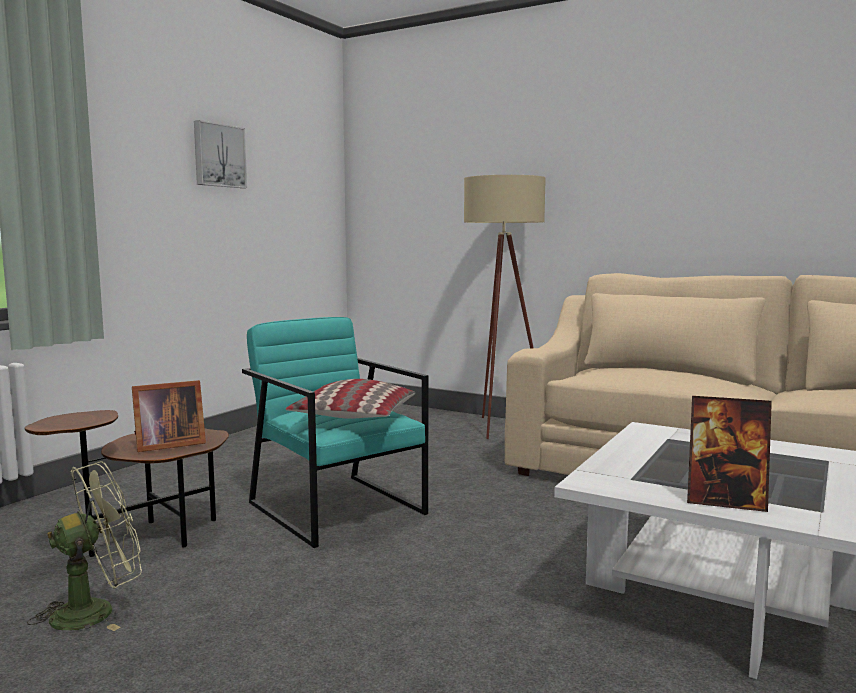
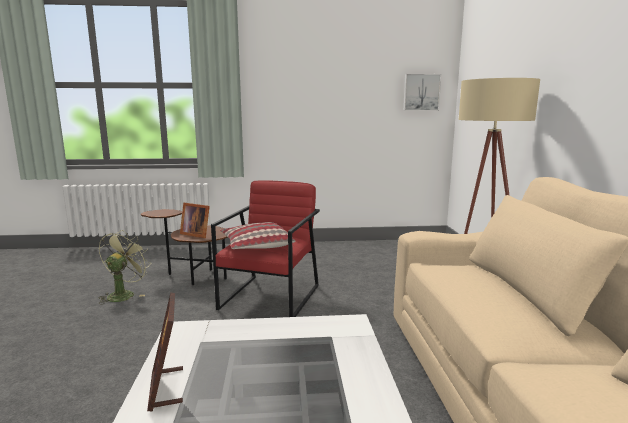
camera: 55 degrees right, 5 degrees up
green fan [27,461,142,631] -> green fan turned 90 degrees counterclockwise [99,230,151,304]
picture [194,120,247,188] -> picture moved to [403,74,441,111]
turquoise armchair [242,317,428,548] -> red armchair [211,180,320,317]

